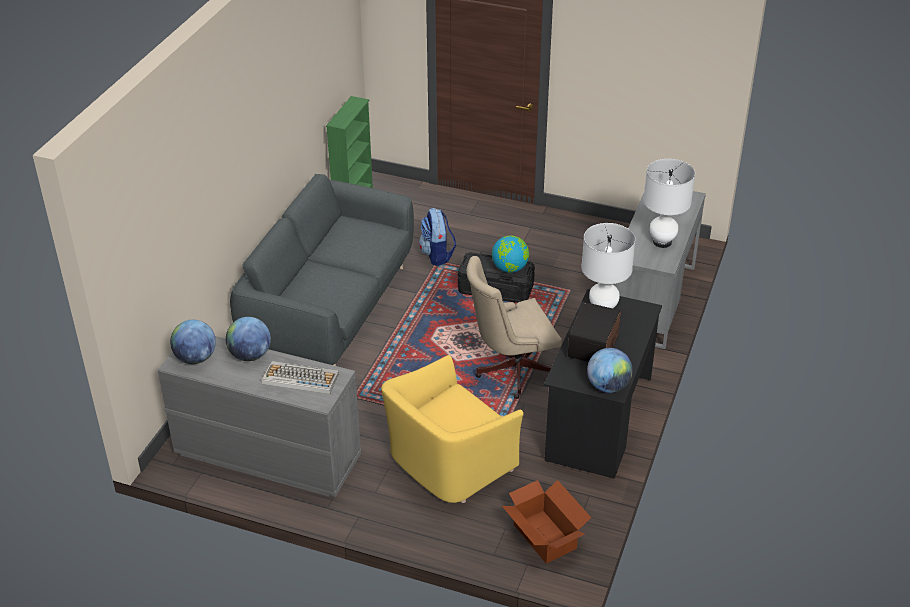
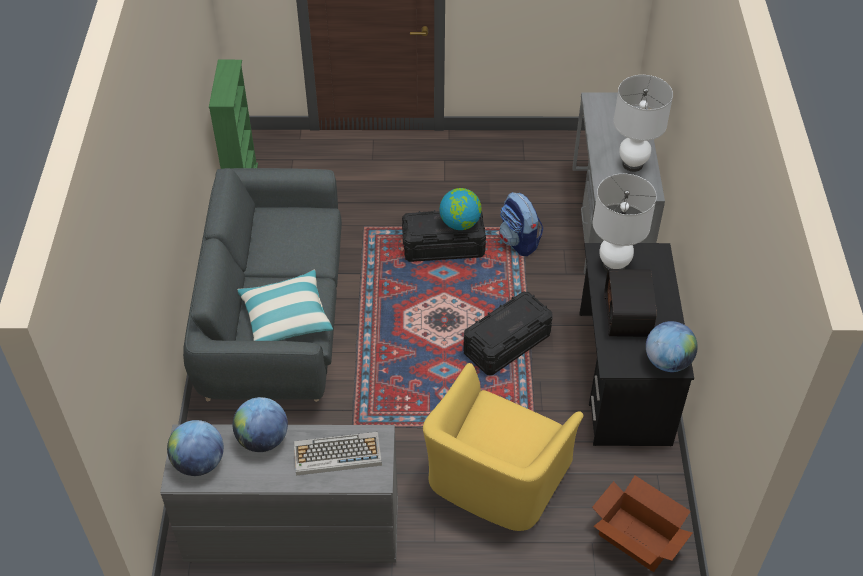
camera: 20 degrees left, 10 degrees up
backpack [419,208,456,266] -> backpack moved to [499,192,543,256]
beige office chair [466,256,562,399] -> black storage box [463,292,553,375]
none -> pillow [238,269,333,341]

